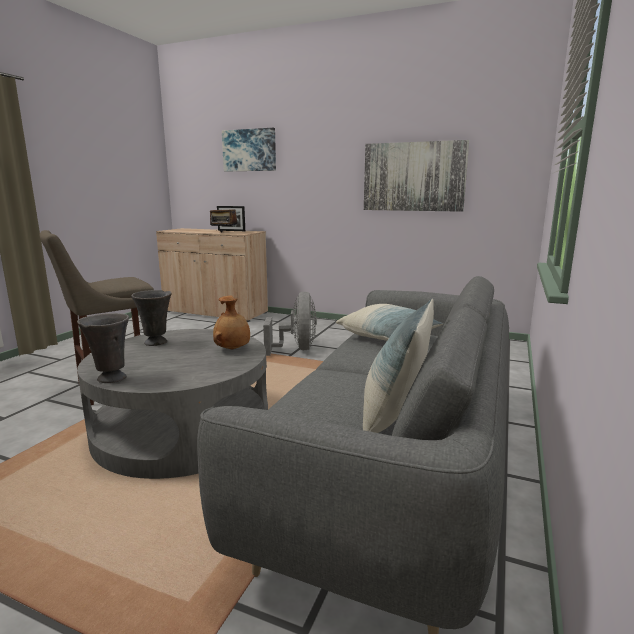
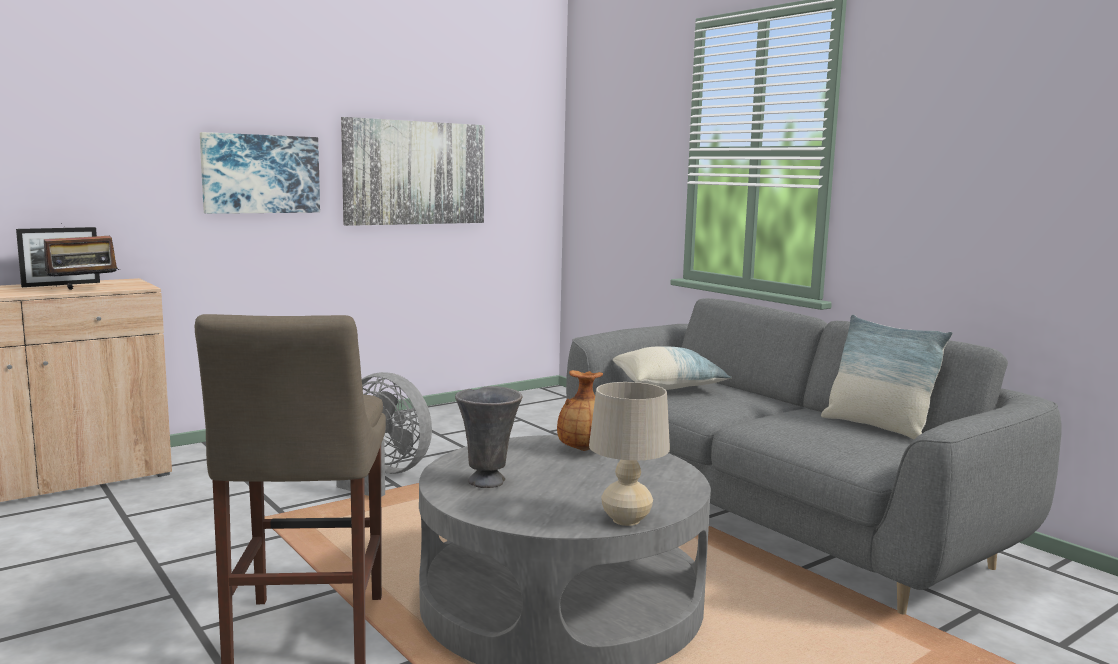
camera: 60 degrees left, 5 degrees down
grey vase [77,313,129,383] -> beige table lamp [589,382,670,526]
picture [222,128,276,171] -> picture moved to [200,132,320,214]

